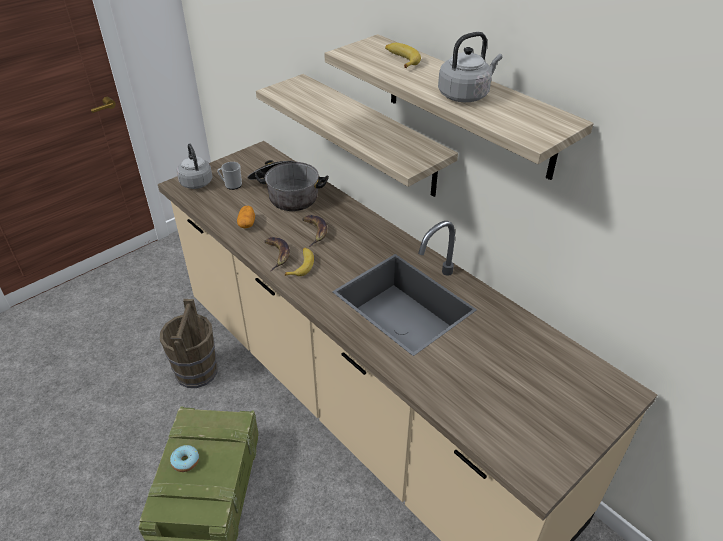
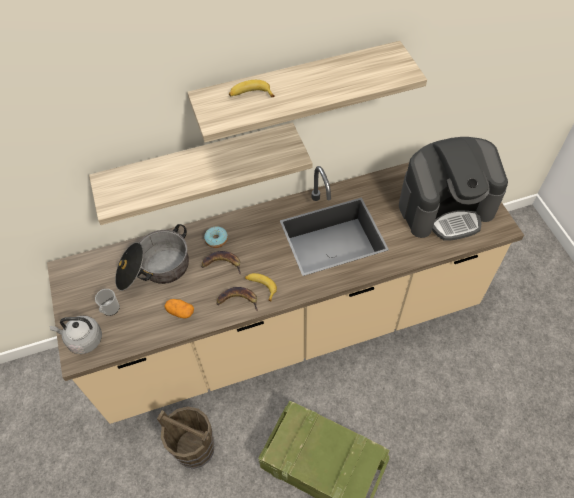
camera: 65 degrees left, 15 degrees up
donut [170,445,199,472] -> donut moved to [204,226,228,248]
grey kettle [438,32,502,102] -> none
none -> coffee machine [399,137,508,241]

